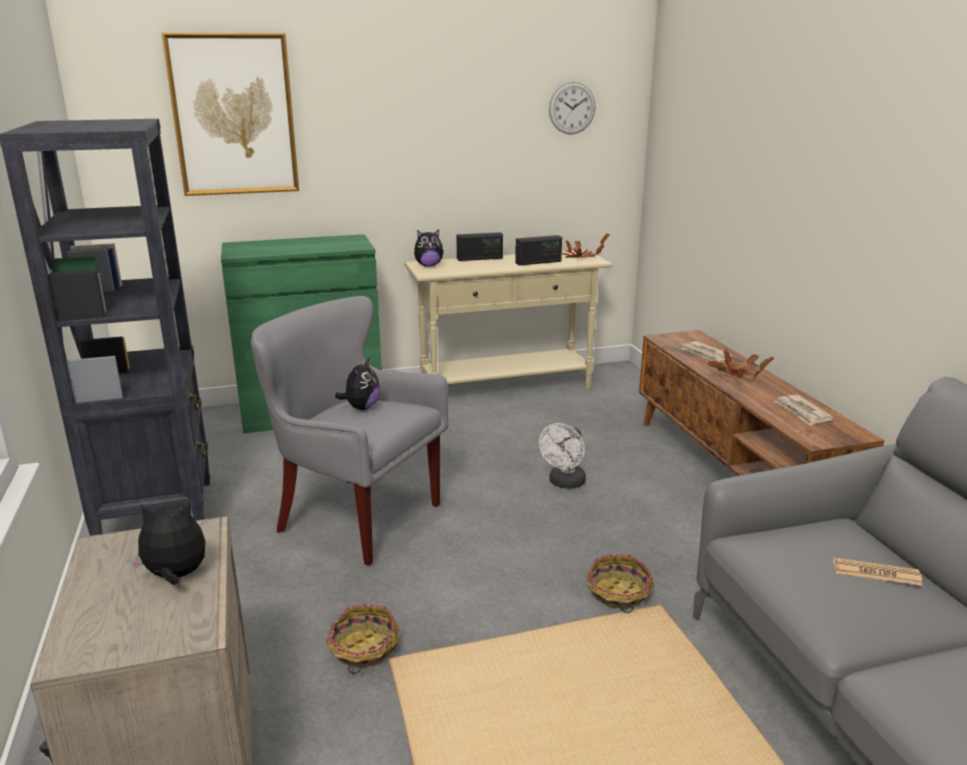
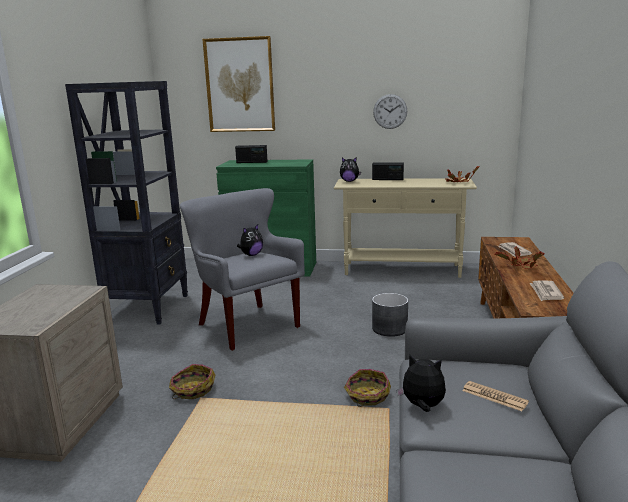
camera: 25 degrees right, 5 degrees down
plush toy [127,503,206,585] -> plush toy moved to [396,354,446,412]
radio [515,235,562,266] -> radio moved to [235,145,268,163]
white fan [539,423,586,489] -> grey planter [372,293,408,337]
wall clock [549,82,596,135] -> wall clock moved to [373,94,407,129]

